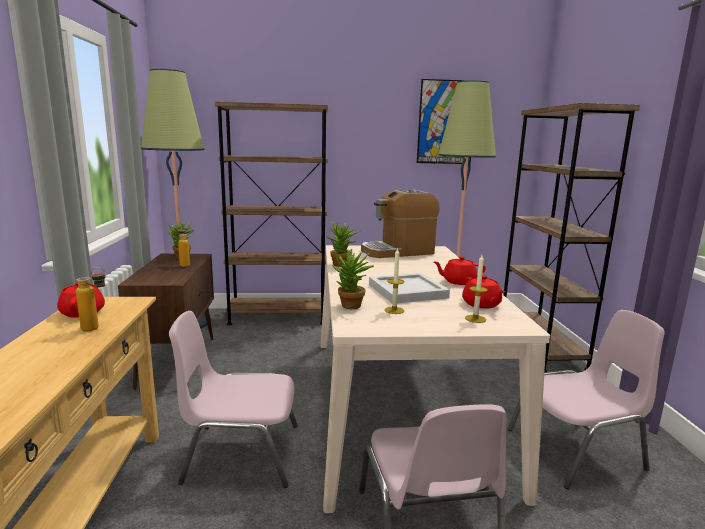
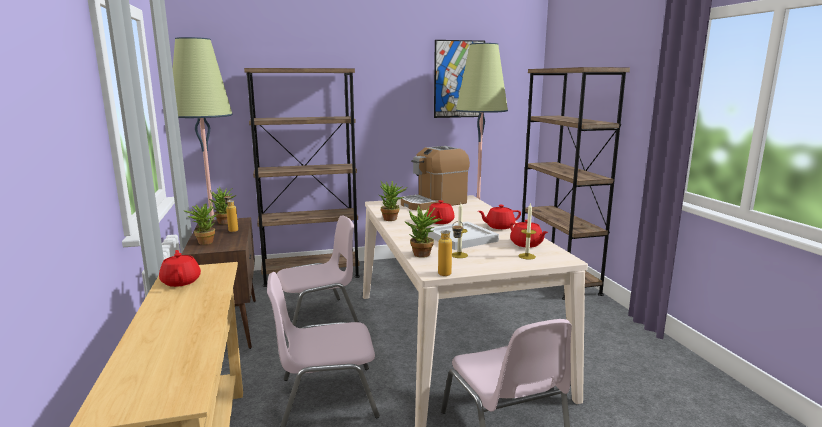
camera: 10 degrees left, 0 degrees up
bottle [76,267,106,331] -> bottle moved to [438,221,463,276]
pink chair [508,310,665,490] -> pink chair moved to [277,215,358,326]
none -> potted plant [184,201,219,245]
none -> red teapot [427,200,455,224]

